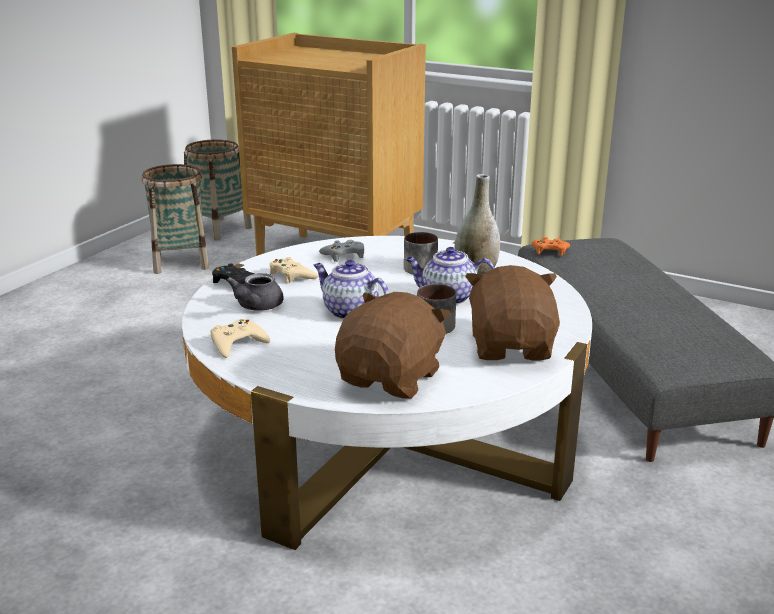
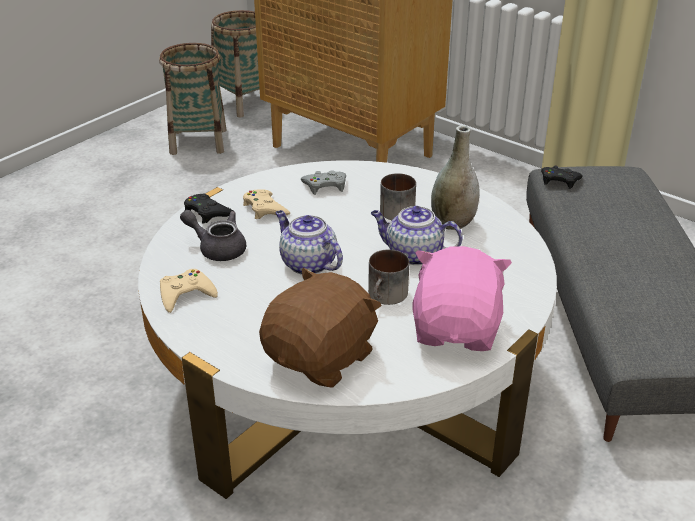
camera: 10 degrees right, 10 degrees up
grey teapot [226,273,284,311] -> grey teapot turned 90 degrees clockwise [180,210,246,261]
brown plush toy [465,265,560,360] -> pink plush toy [413,246,512,351]
orange game controller [531,237,570,256] -> black game controller [541,166,582,189]

